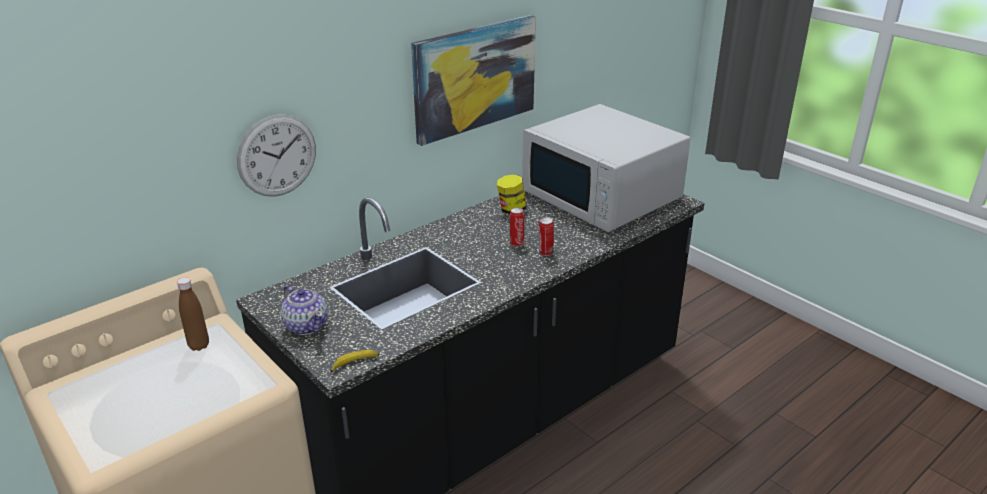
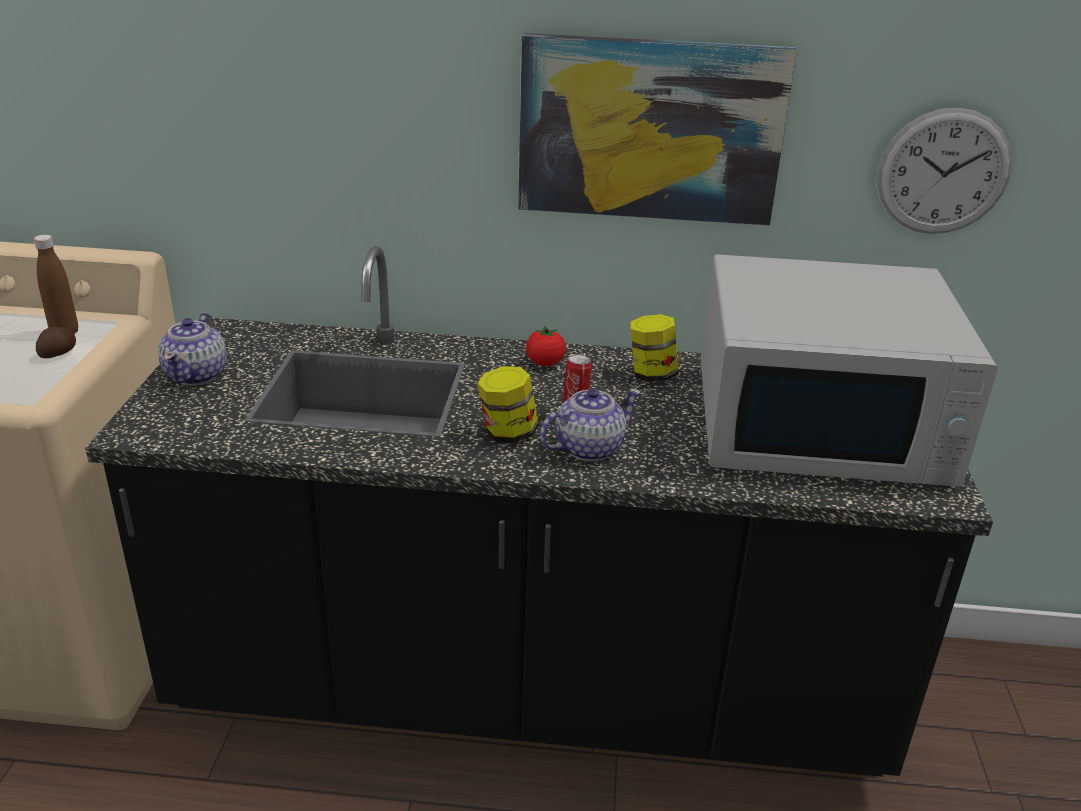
camera: 45 degrees right, 0 degrees up
wall clock [237,114,316,197] -> wall clock moved to [877,108,1012,234]
banana [330,350,379,372] -> none
white microwave [522,104,691,232] -> white microwave turned 90 degrees counterclockwise [700,254,998,487]
can [539,217,554,256] -> teapot [540,388,641,461]
none -> potato [36,327,76,358]
none -> jar [477,366,539,443]
none -> tomato [526,325,566,366]

